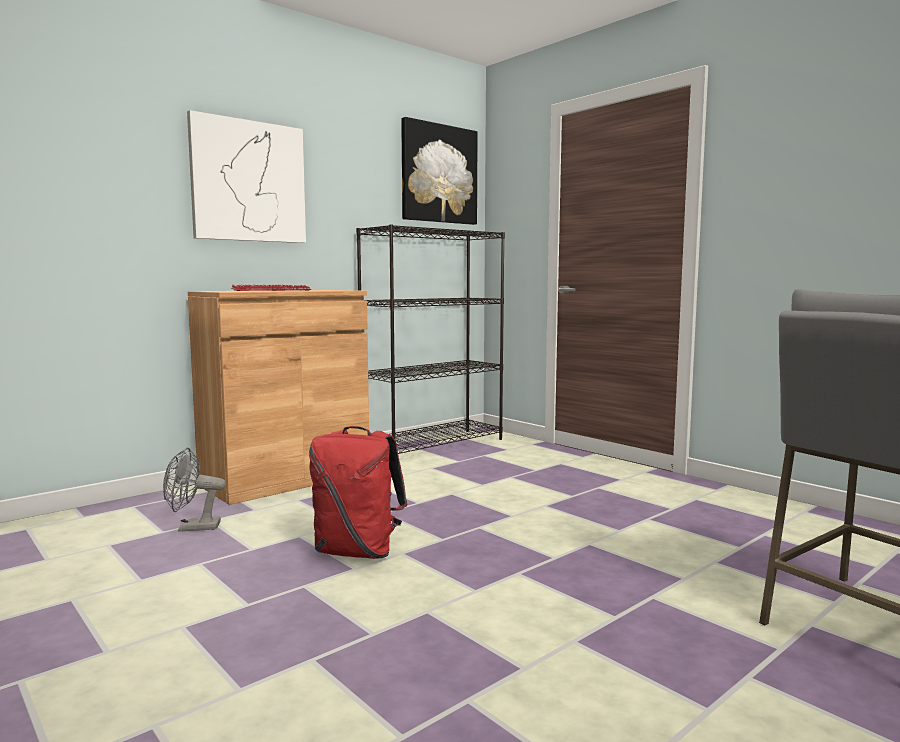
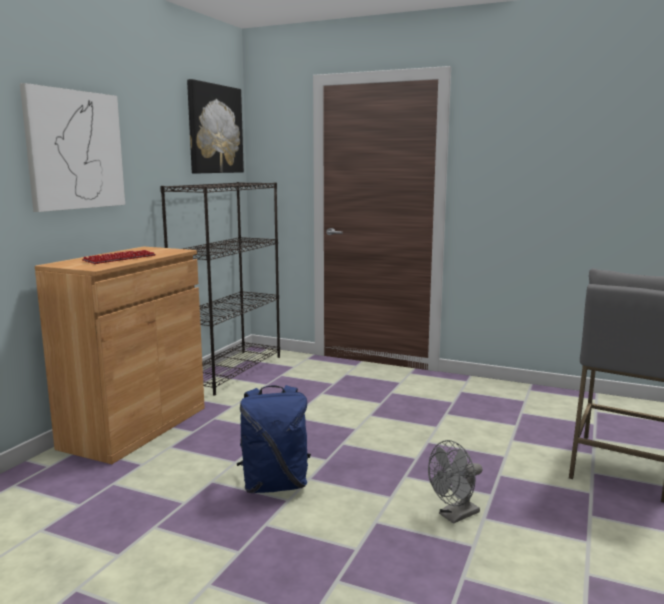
camera: 25 degrees left, 5 degrees up
grey fan [163,448,226,532] -> grey fan moved to [428,440,483,524]
red backpack [309,426,407,559] -> blue backpack [237,385,311,493]

